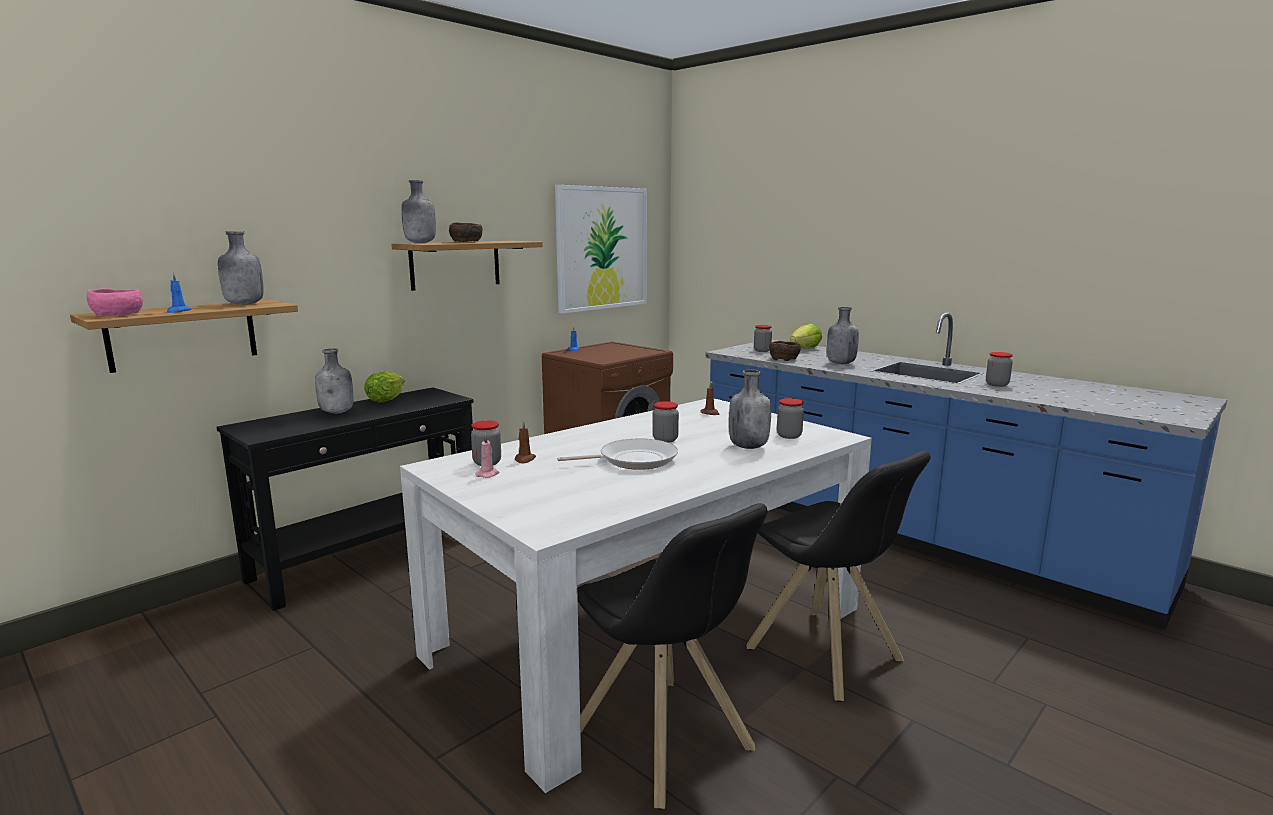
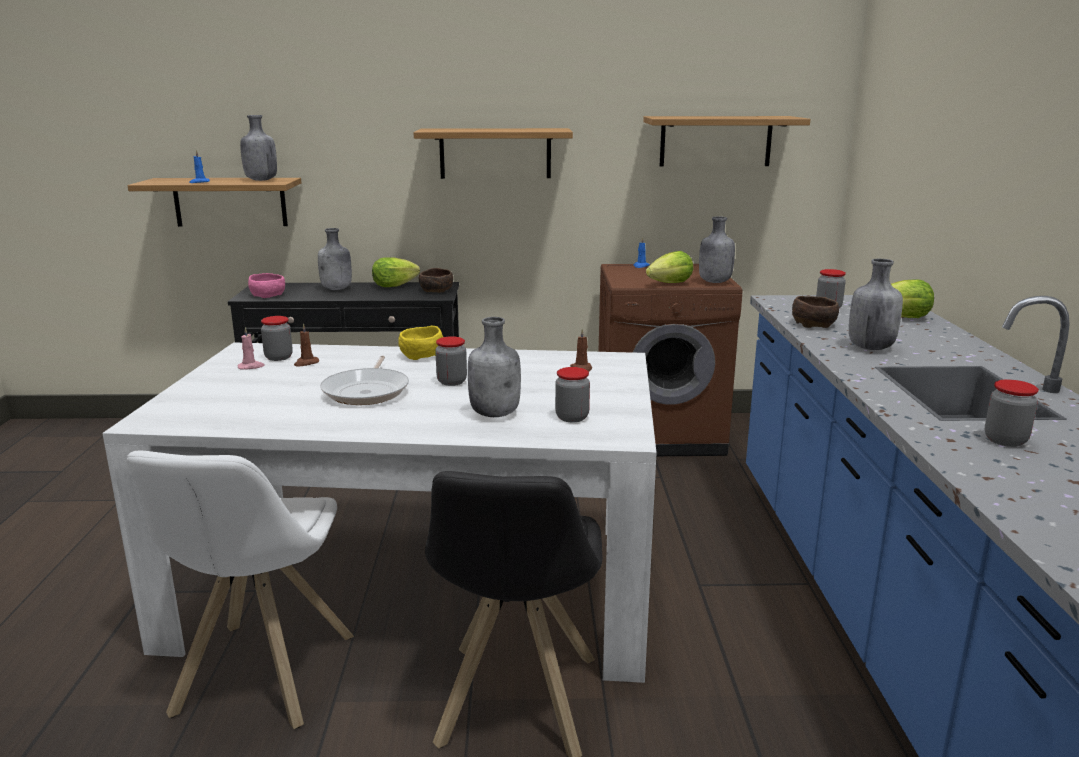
camera: 45 degrees right, 5 degrees up
pink bowl [86,288,143,317] -> pink bowl moved to [248,273,285,298]
grey bottle [401,180,436,243] -> grey bottle moved to [699,216,735,283]
brown bowl [449,222,482,242] -> brown bowl moved to [419,268,453,293]
picture [555,185,647,314] -> shelf [643,116,811,167]
frying pan [557,438,678,470] -> frying pan turned 60 degrees clockwise [320,356,409,405]
black chair [577,503,768,809] -> white chair [127,451,354,729]
none -> yellow bowl [398,326,443,360]
none -> lettuce [646,251,694,283]

